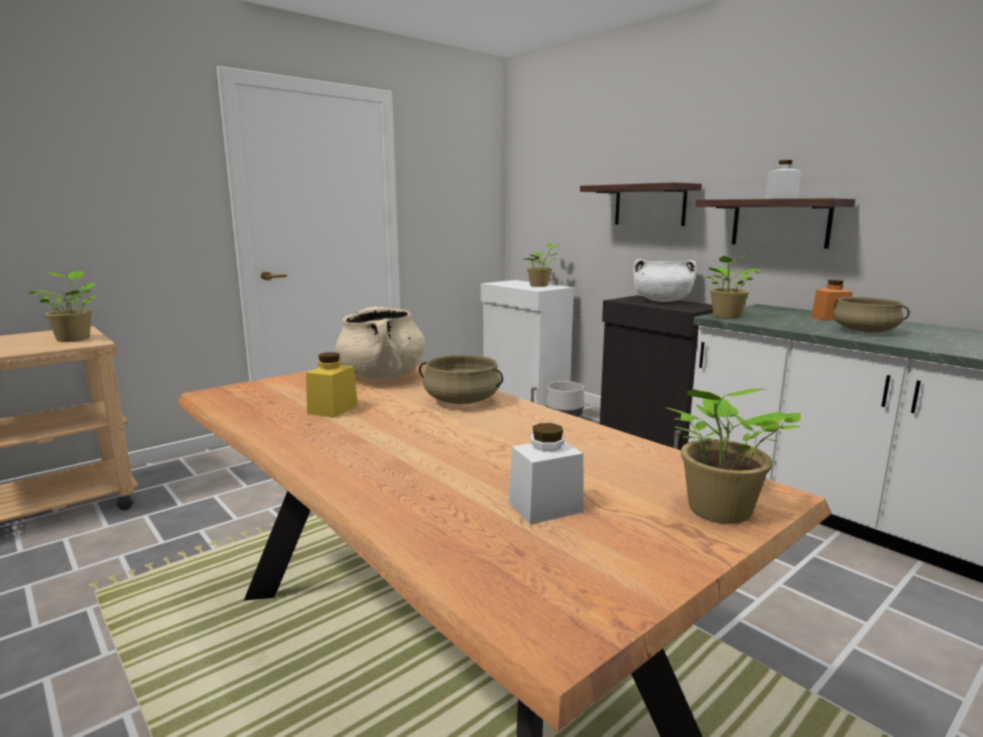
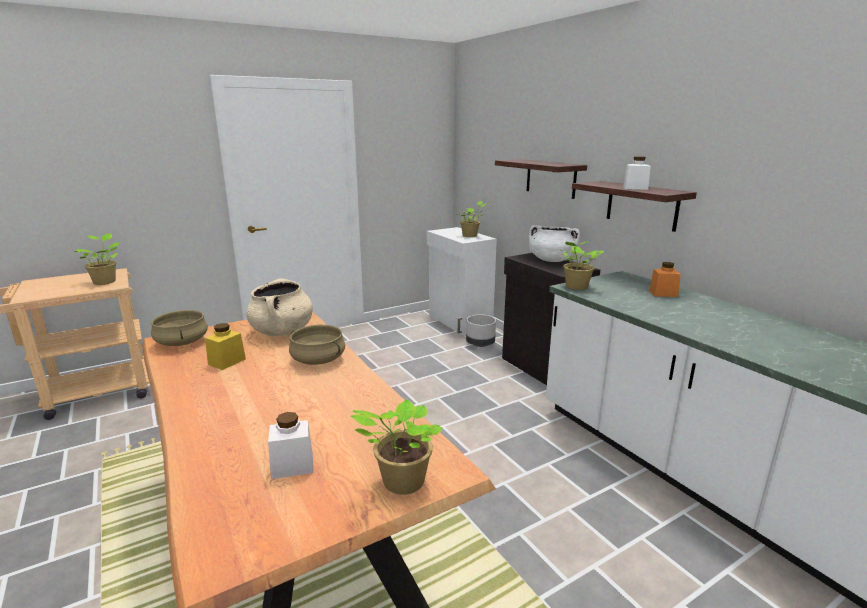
camera: 10 degrees right, 5 degrees up
beige cooking pot [833,297,910,333] -> beige cooking pot moved to [151,310,208,346]

